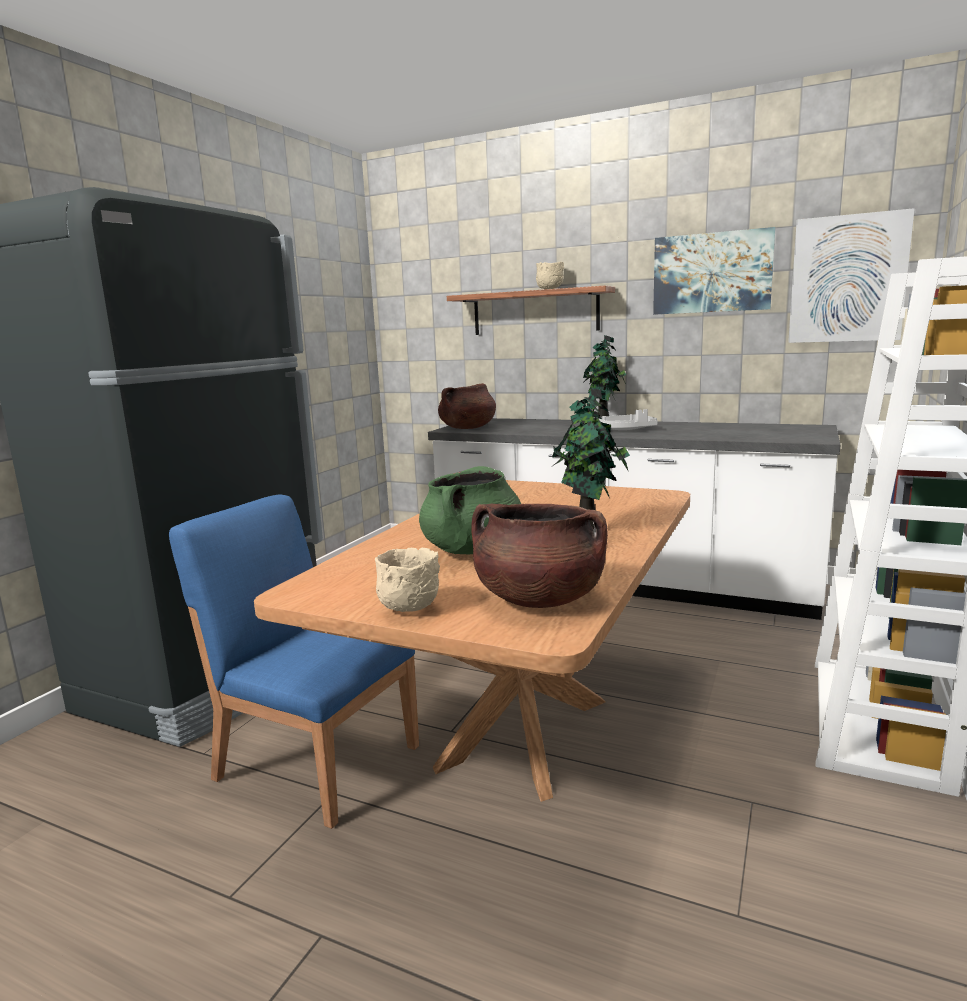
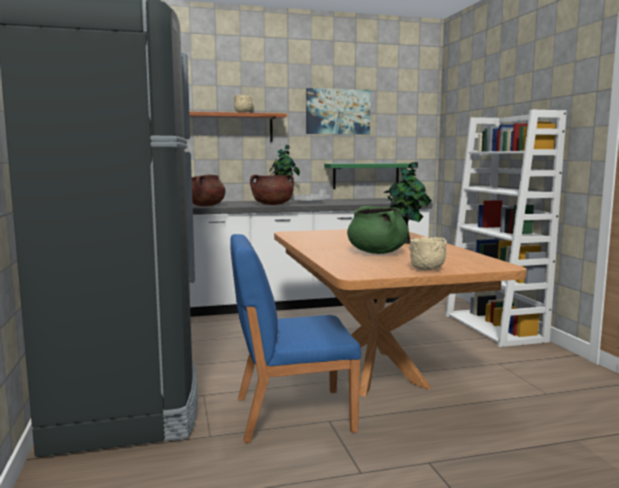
camera: 40 degrees left, 5 degrees down
brown cooking pot [472,504,608,608] -> brown cooking pot moved to [250,174,294,205]
picture [788,208,915,343] -> none
none -> green shelf [324,163,410,189]

